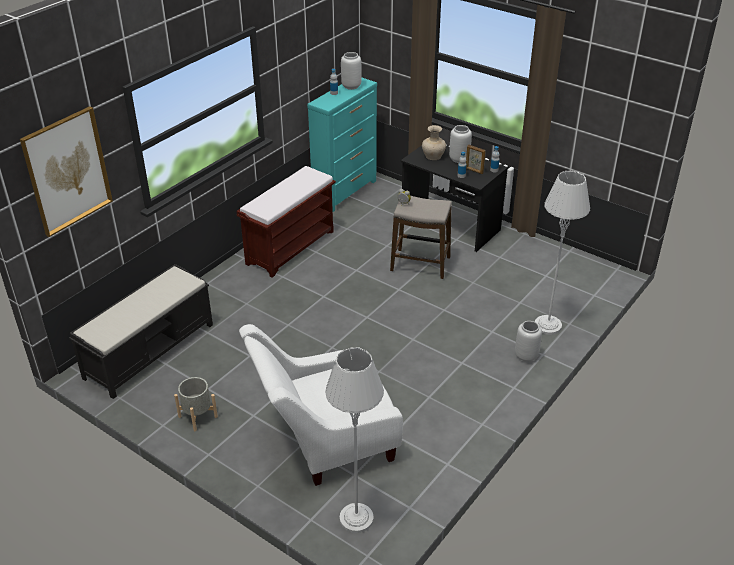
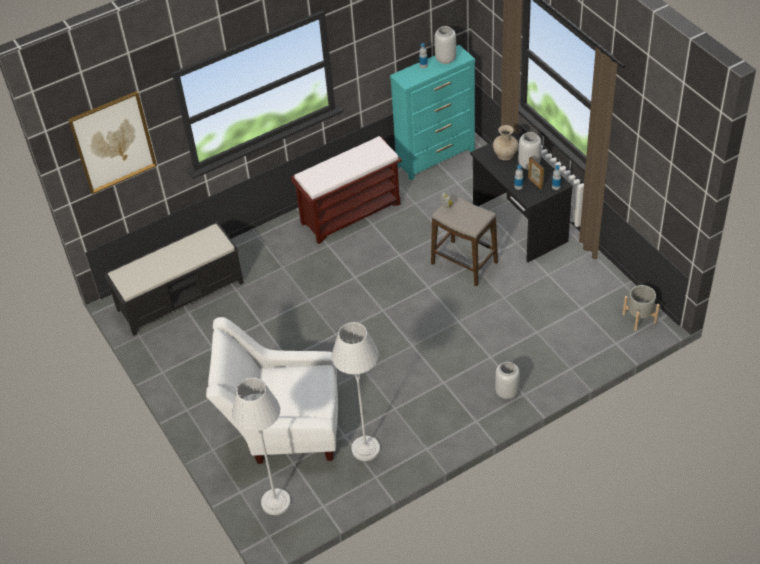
camera: 25 degrees right, 10 degrees up
grey planter [174,377,218,431] -> grey planter moved to [622,285,660,331]
grey floor lamp [535,171,590,335] -> grey floor lamp moved to [332,322,380,461]

